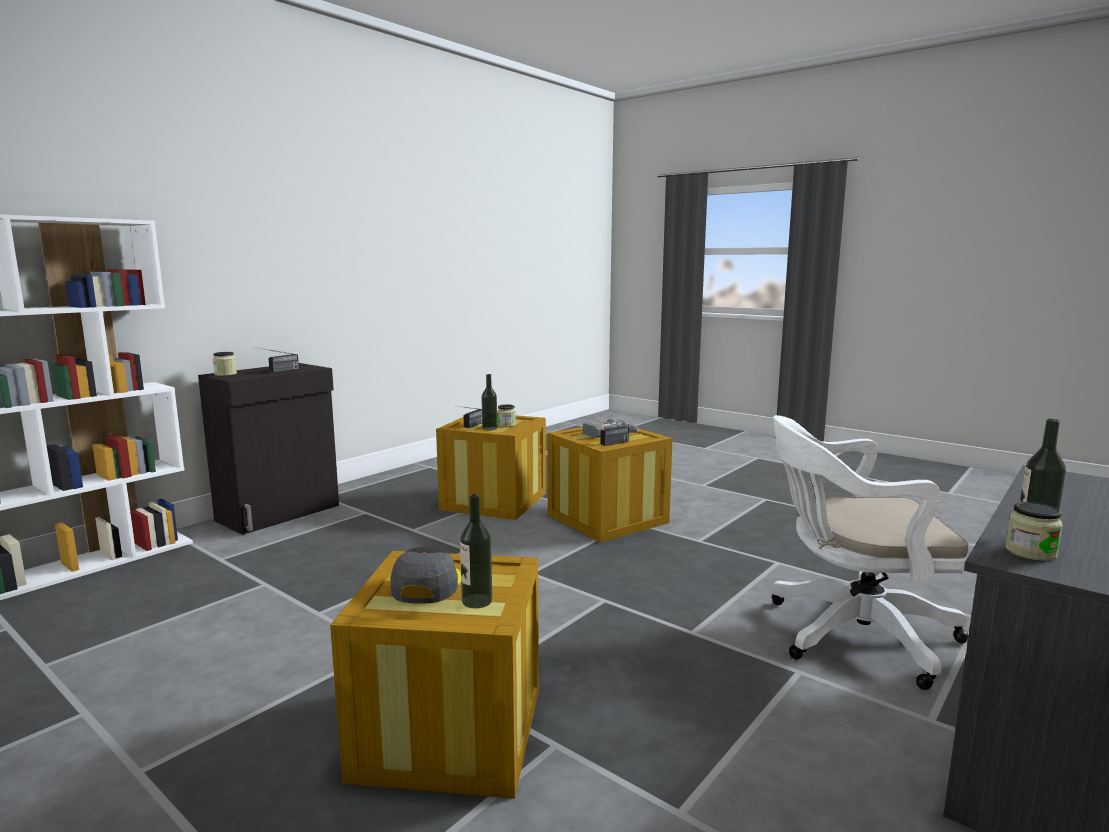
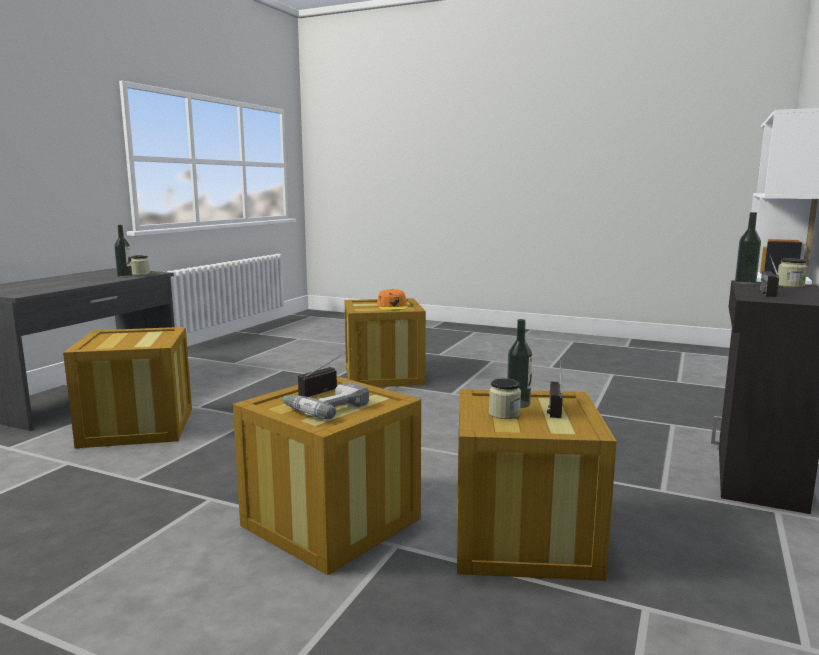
camera: 165 degrees right, 0 degrees up
grey cap [390,547,461,604] -> orange cap [377,289,408,310]
bottle [460,494,492,608] -> bottle moved to [735,212,761,285]
white office chair [770,415,969,690] -> crate [63,327,192,448]

